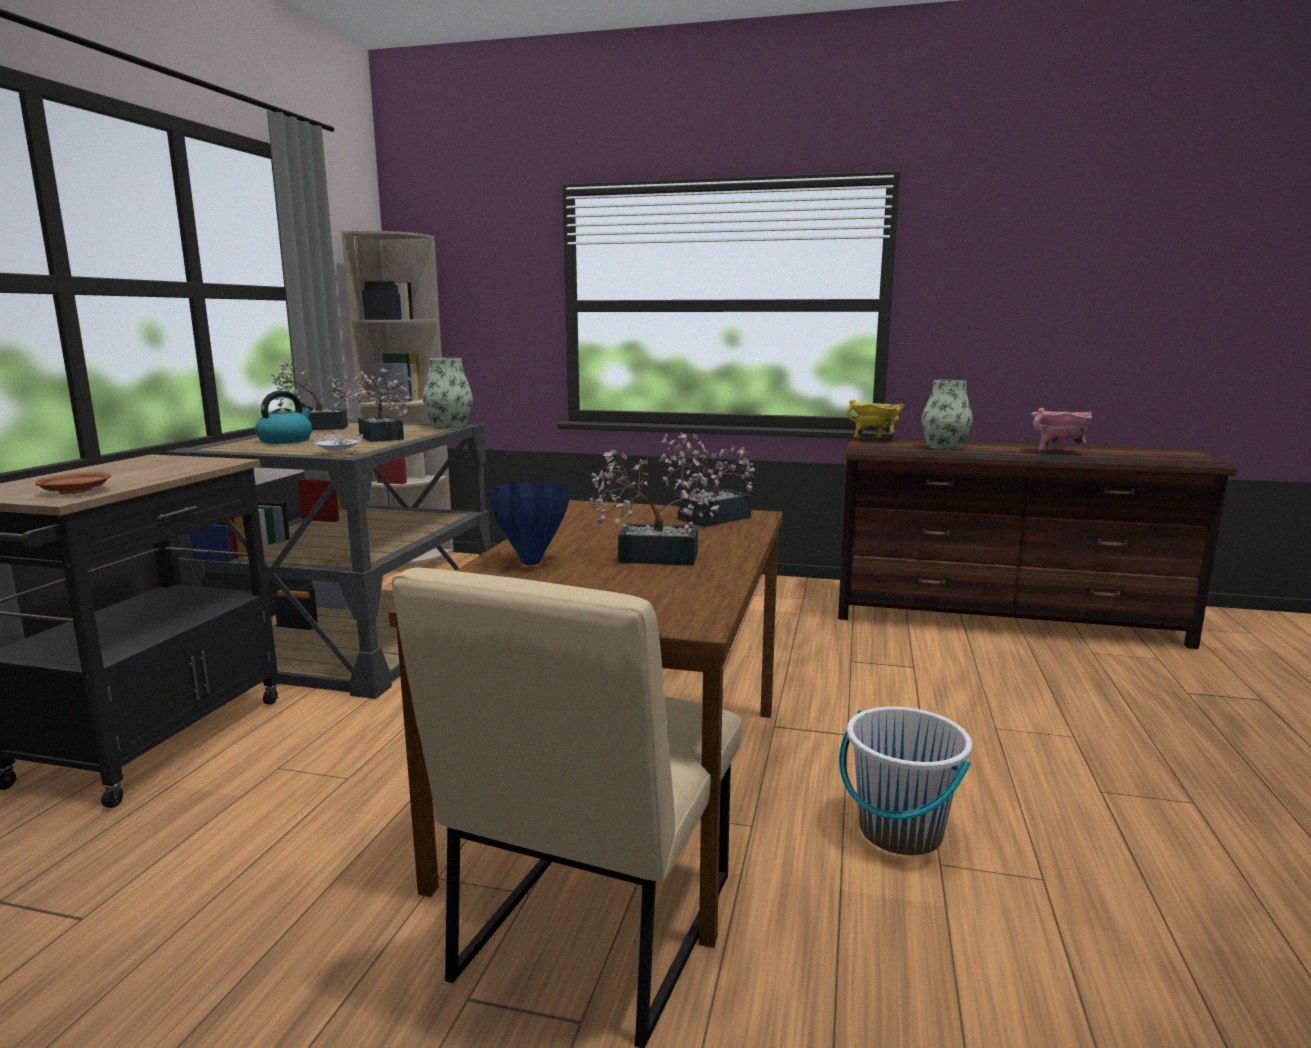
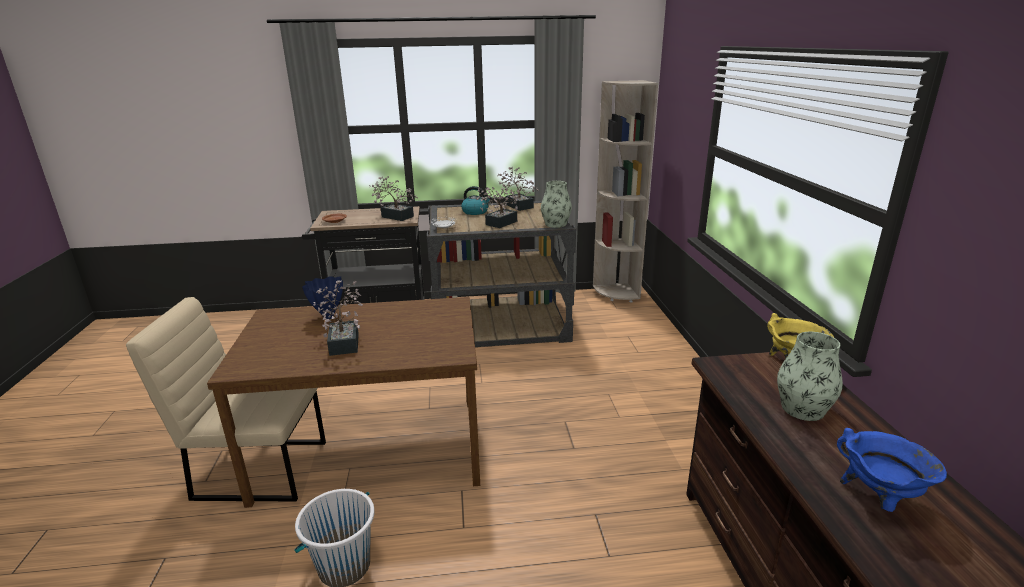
camera: 70 degrees right, 10 degrees up
potted plant [659,432,755,527] -> potted plant moved to [369,176,418,221]
pink cooking pot [1031,408,1093,454] -> blue cooking pot [837,428,947,512]

